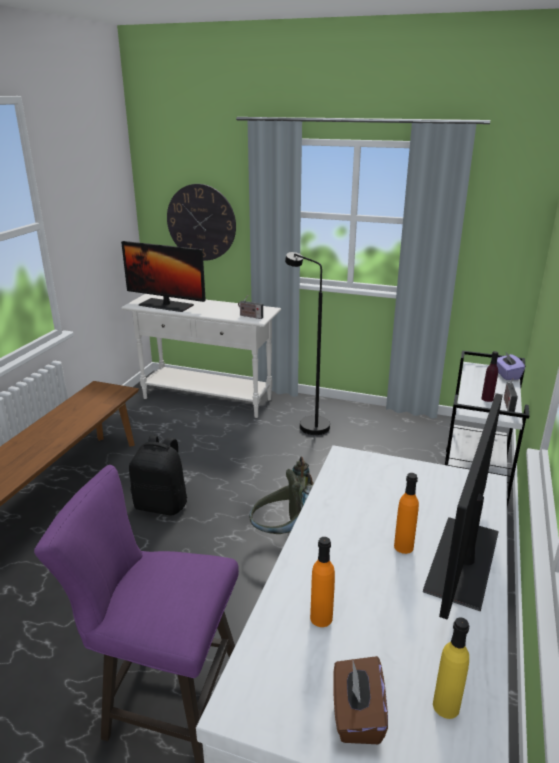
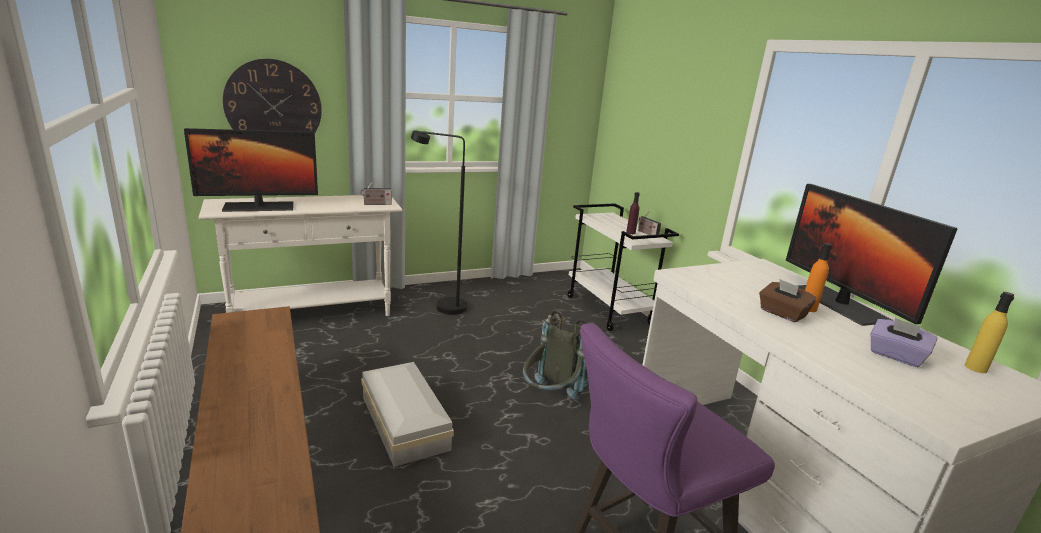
camera: 45 degrees left, 5 degrees down
black backpack [129,435,187,516] -> white storage box [361,362,454,467]
orange bottle [310,537,335,627] -> none
brown tissue box [333,656,388,744] -> brown tissue box moved to [759,279,817,323]
purple tissue box [497,352,525,380] -> purple tissue box moved to [870,318,938,367]

